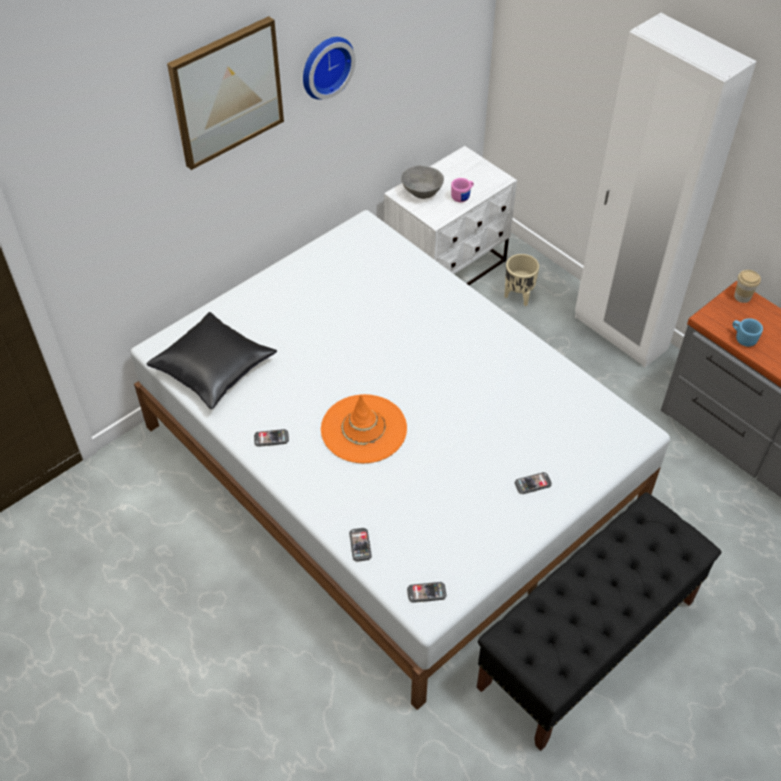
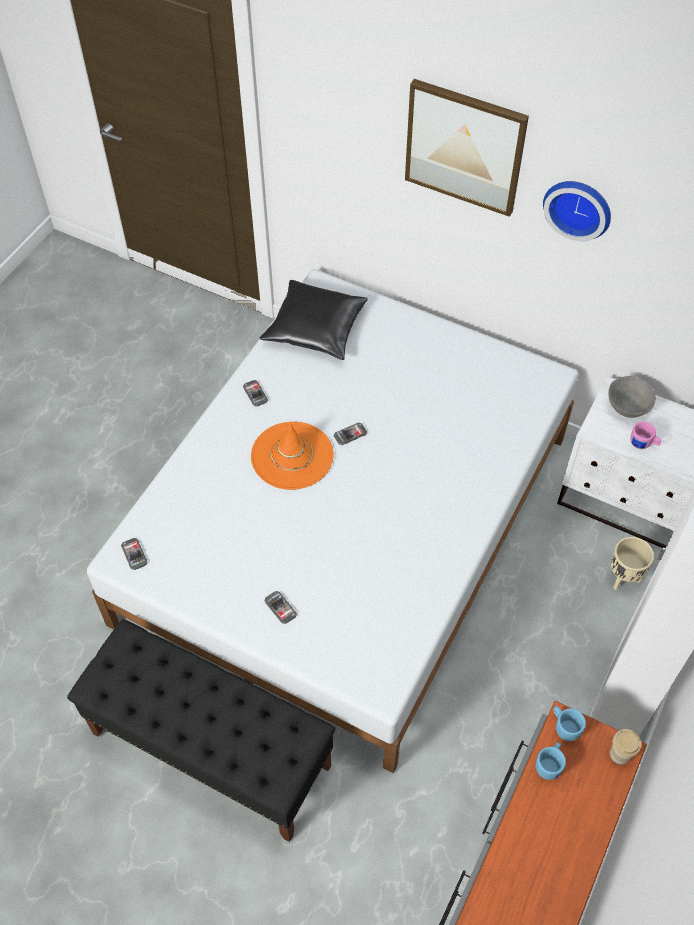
camera: 70 degrees right, 5 degrees up
phone [349,528,372,562] -> phone moved to [334,423,367,445]
none -> blue mug [553,706,586,741]

